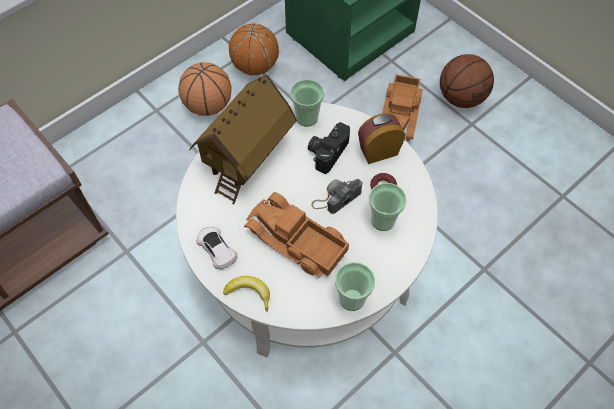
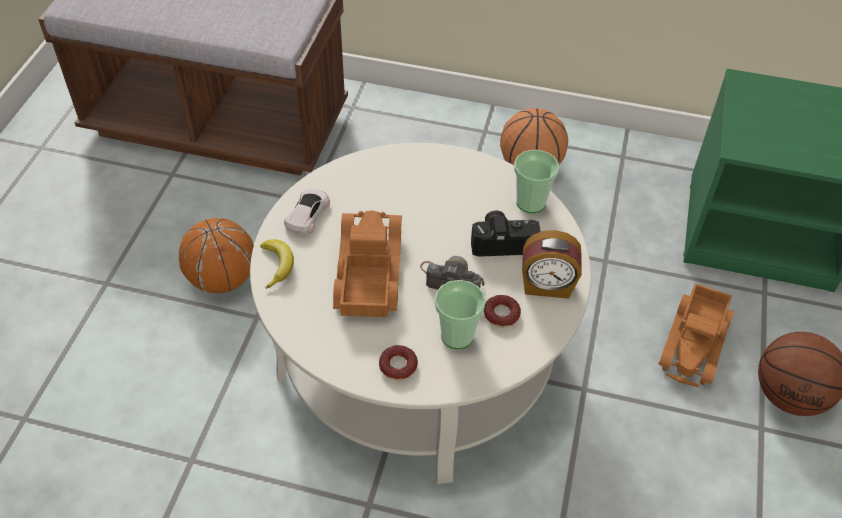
camera: 55 degrees right, 10 degrees down
toy house [189,74,297,204] -> none
basketball [229,24,279,75] -> basketball moved to [179,218,254,293]
cup [335,262,375,311] -> none
alarm clock [358,113,405,164] -> alarm clock turned 150 degrees clockwise [522,230,581,299]
toy truck [382,74,423,141] -> toy truck turned 45 degrees counterclockwise [659,283,734,387]
none -> donut [379,345,418,380]

